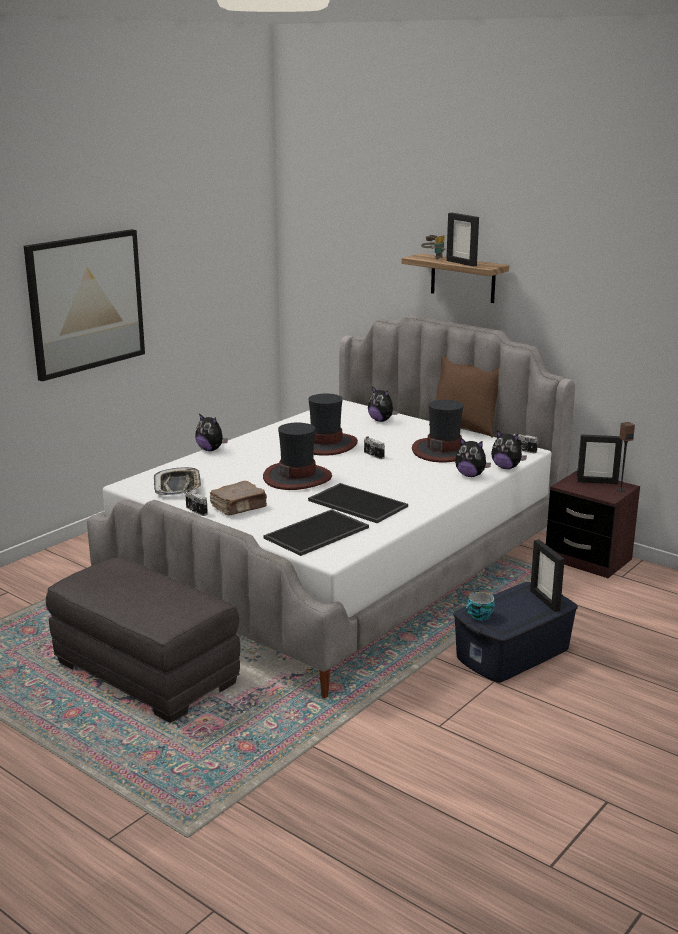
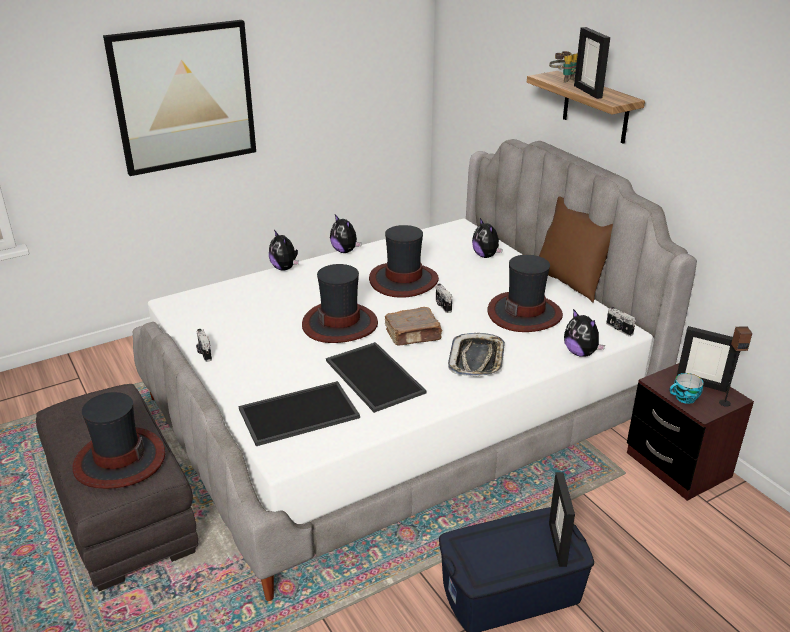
camera: 20 degrees right, 10 degrees up
tray [154,467,201,495] -> tray moved to [448,333,505,377]
brown book [210,481,267,515] -> brown book moved to [385,307,443,345]
plush toy [455,437,491,477] -> plush toy moved to [330,215,361,253]
cup [466,592,495,620] -> cup moved to [669,373,704,404]
none -> hat [72,392,165,489]

